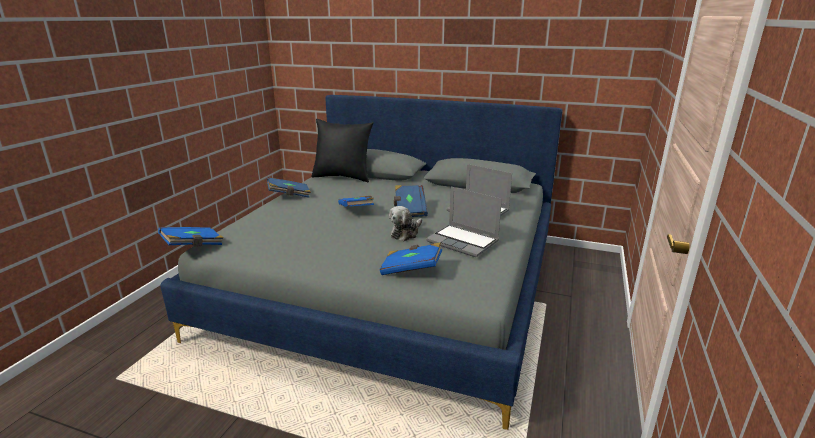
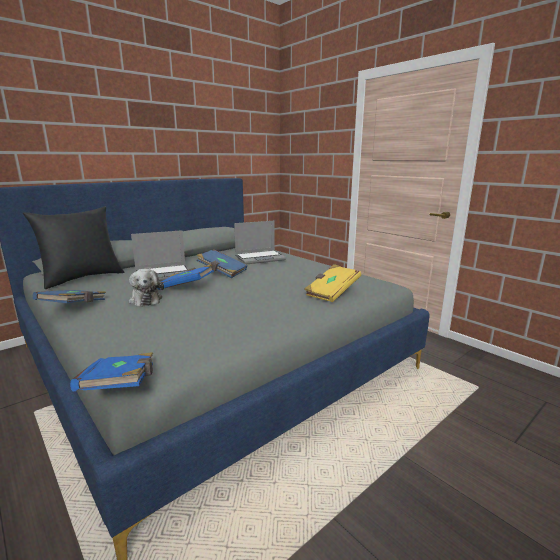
camera: 60 degrees left, 5 degrees down
blue book [380,242,442,275] -> yellow book [305,264,361,302]
plush toy [389,206,422,241] -> plush toy moved to [128,269,164,307]
laptop [426,187,502,257] -> laptop moved to [131,230,188,281]

